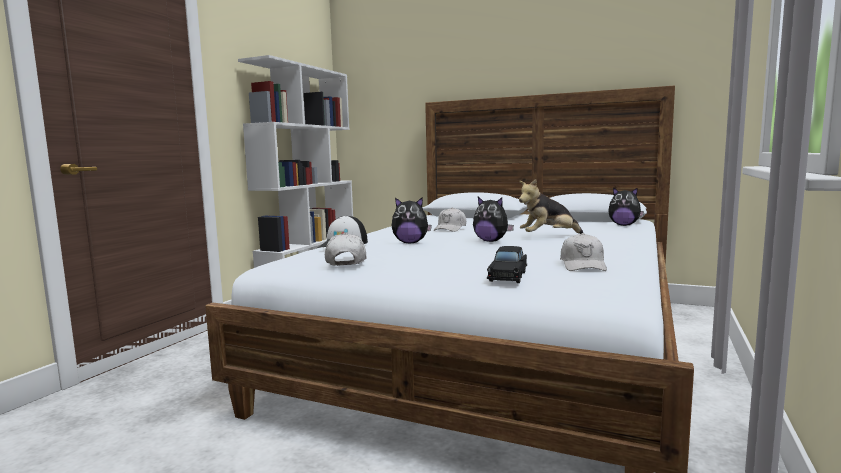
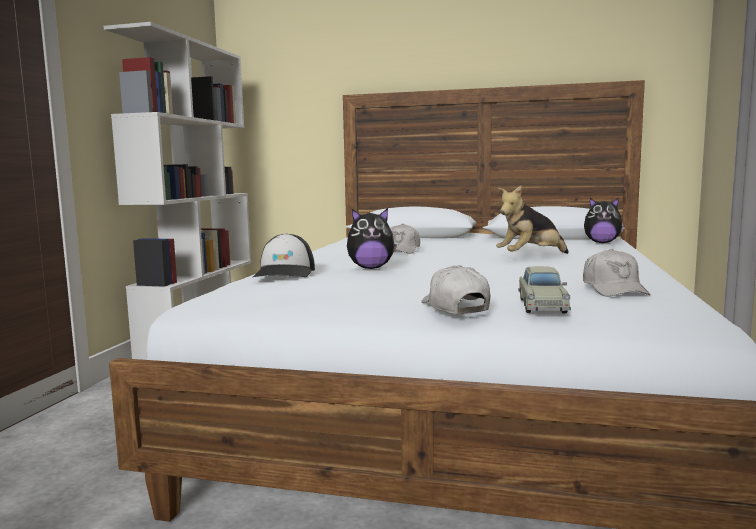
camera: 10 degrees left, 0 degrees up
white cap [325,233,367,266] -> white cap moved to [422,265,490,314]
plush toy [473,197,514,242] -> none
black toy car [487,246,527,283] -> beige toy car [519,266,571,314]

